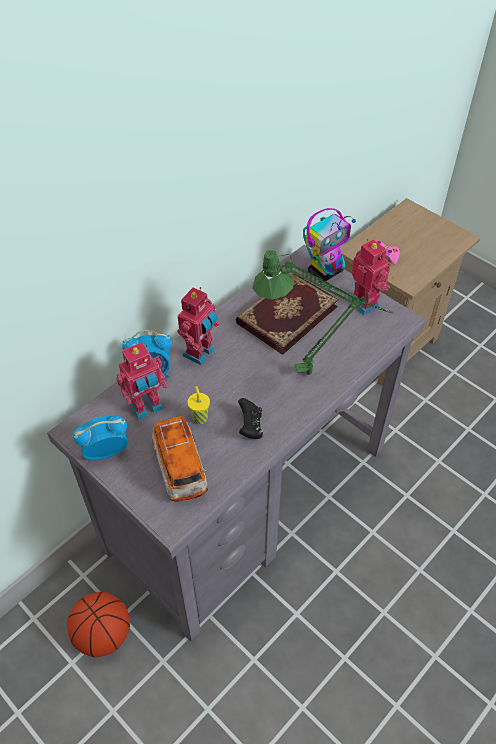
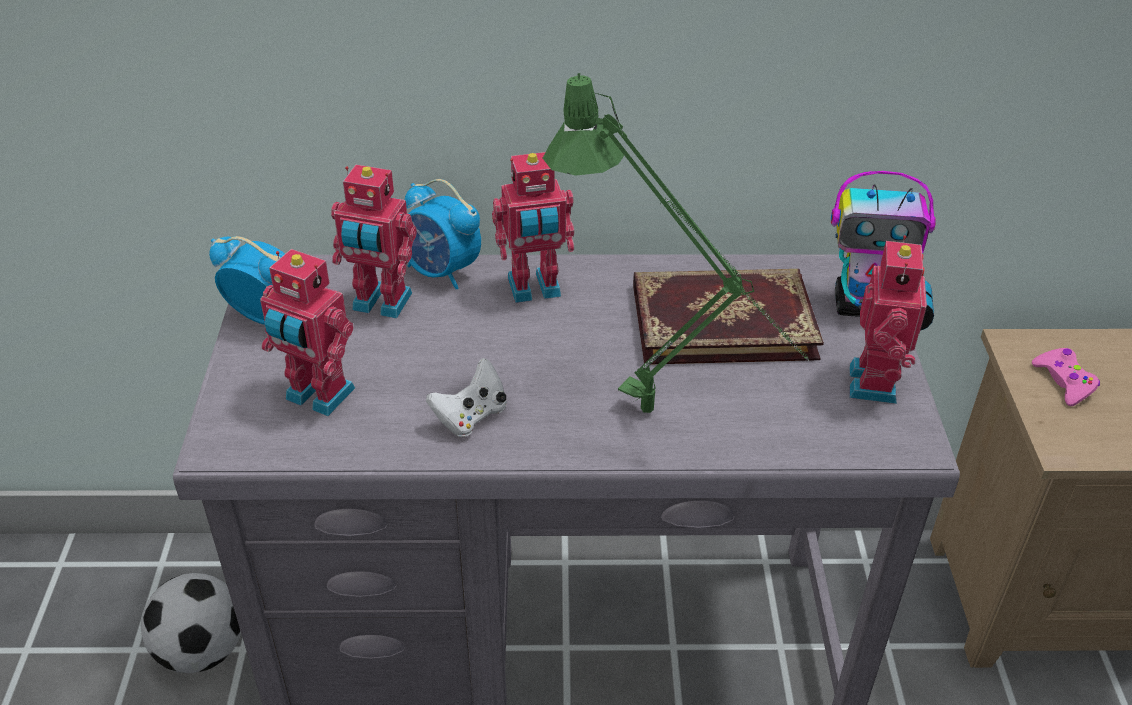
camera: 45 degrees right, 10 degrees down
basketball [67,592,130,657] -> football [141,573,241,673]
toy car [152,416,208,502] -> toy robot [260,249,355,416]
yellow cup [187,386,210,424] -> none
black game controller [238,398,263,439] -> white game controller [426,358,507,437]

